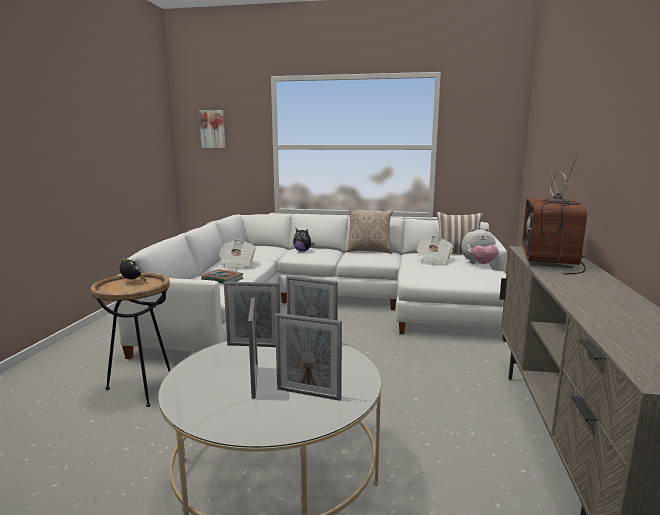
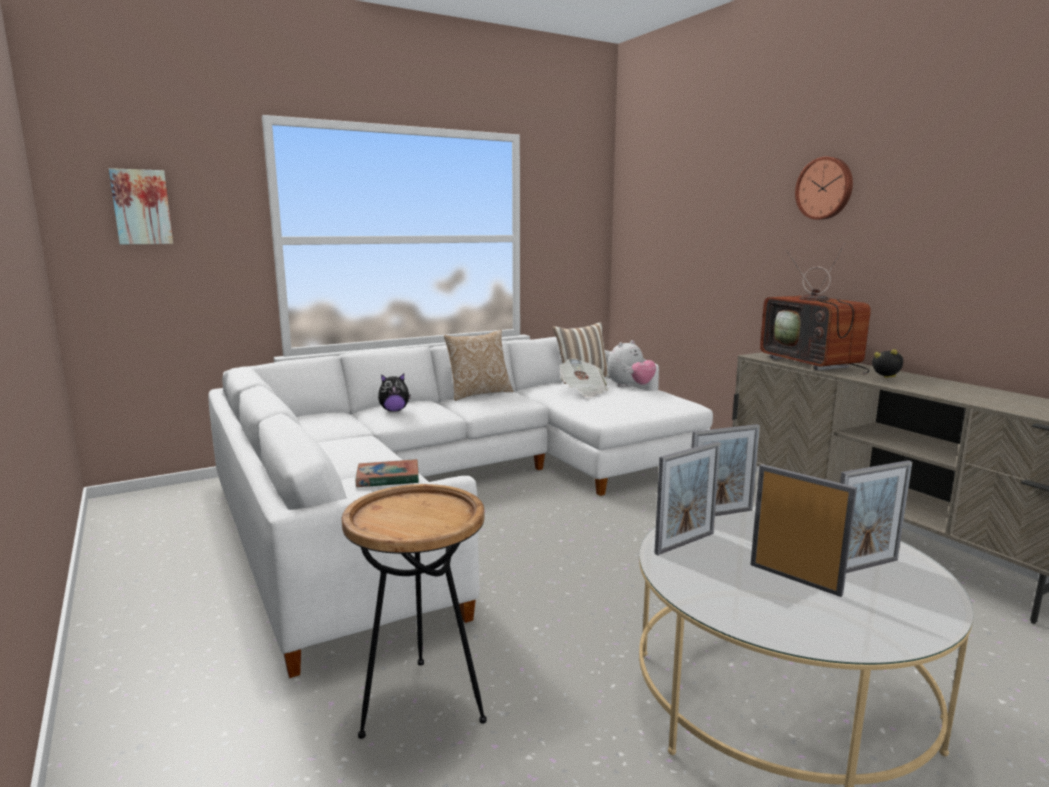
camera: 40 degrees left, 0 degrees up
alarm clock [119,258,146,281] -> alarm clock moved to [872,349,903,378]
newspaper [219,239,256,270] -> none
none -> wall clock [795,157,853,220]

